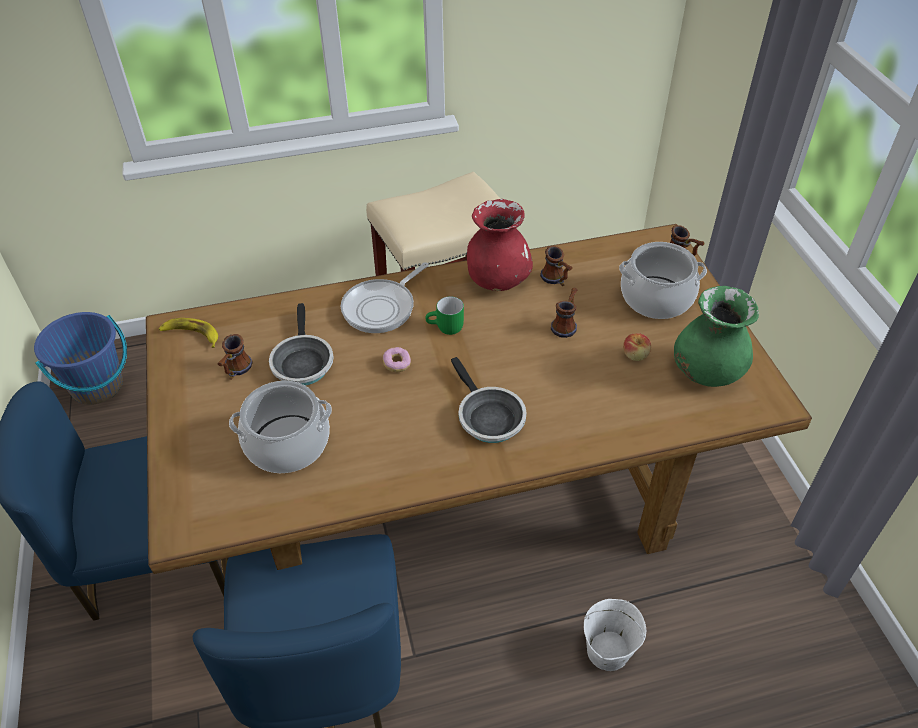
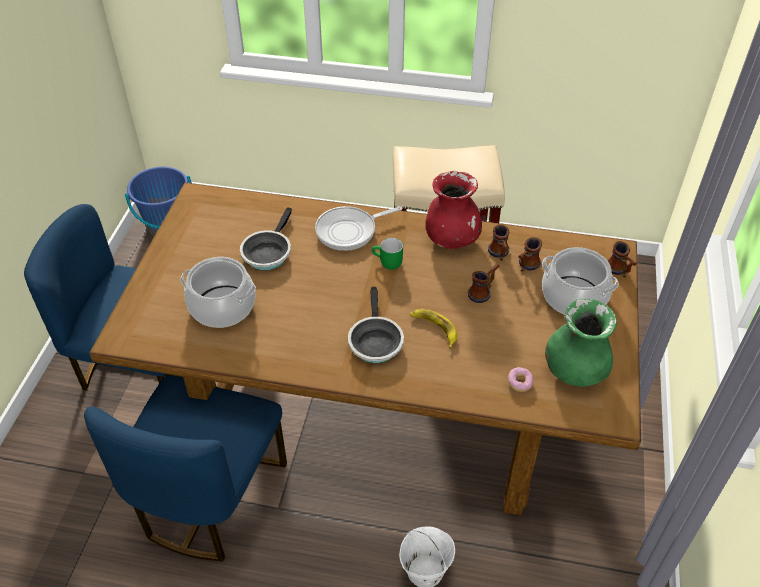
camera: 25 degrees right, 0 degrees up
banana [159,318,218,348] -> banana moved to [410,309,457,348]
mug [218,334,253,380] -> mug moved to [518,237,542,272]
donut [383,347,411,372] -> donut moved to [508,367,533,392]
apple [623,333,651,361] -> none

